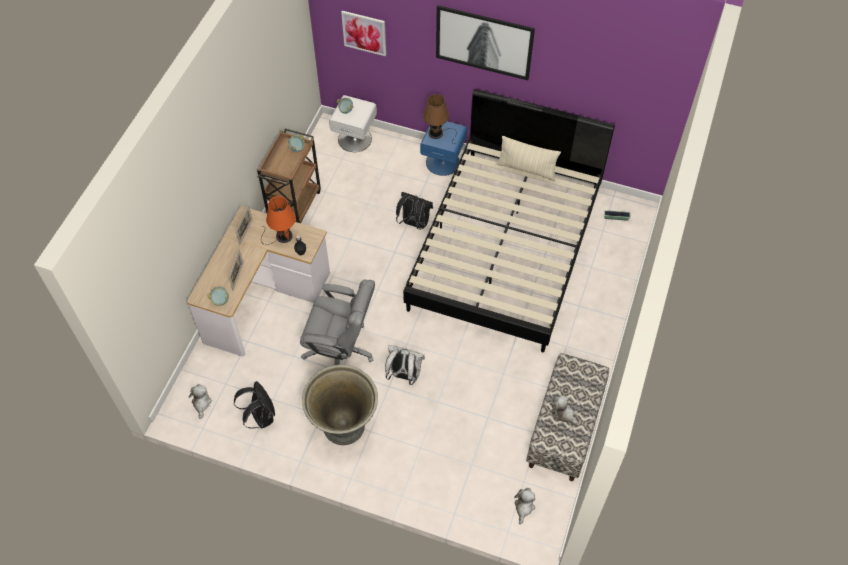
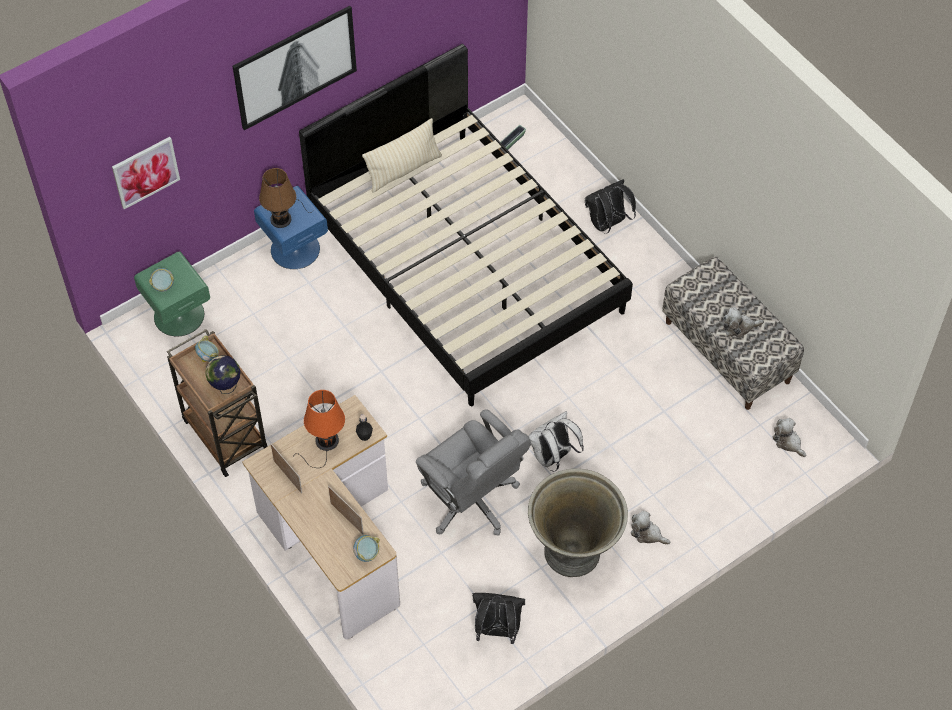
camera: 55 degrees left, 0 degrees up
plush toy [189,384,212,419] -> plush toy moved to [631,510,670,544]
grey office chair [300,279,375,365] -> grey office chair turned 90 degrees clockwise [416,409,530,536]
white nightstand [329,95,377,152] -> green nightstand [134,251,210,336]
black backpack [396,192,433,230] -> black backpack moved to [585,179,636,234]
none -> globe [205,355,241,394]

